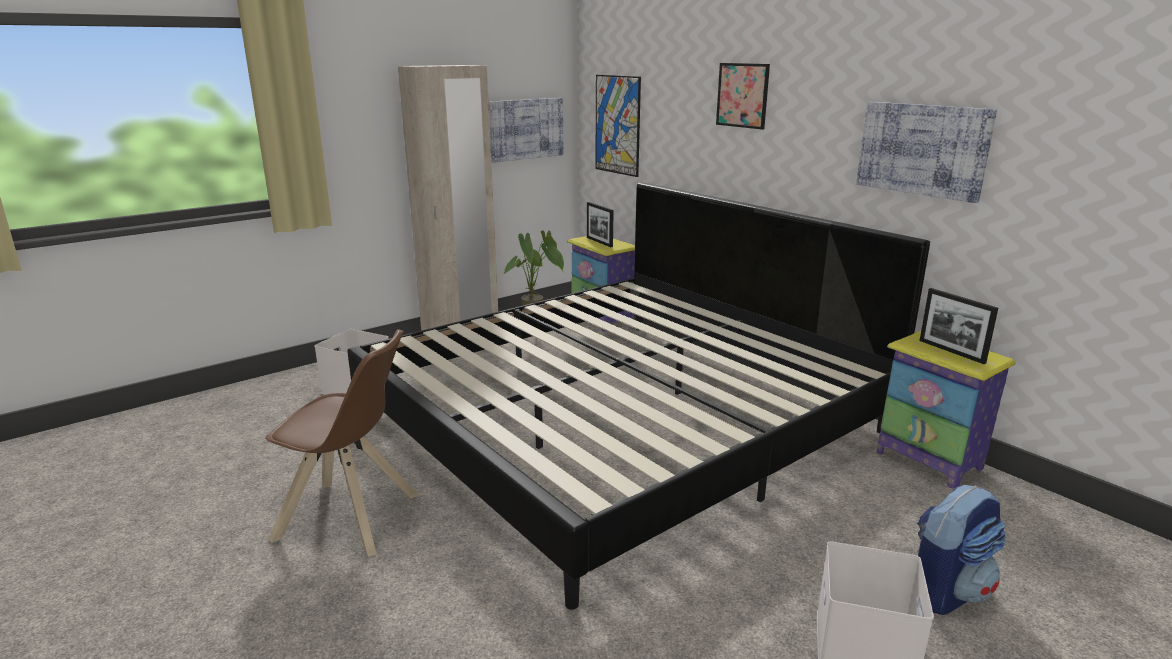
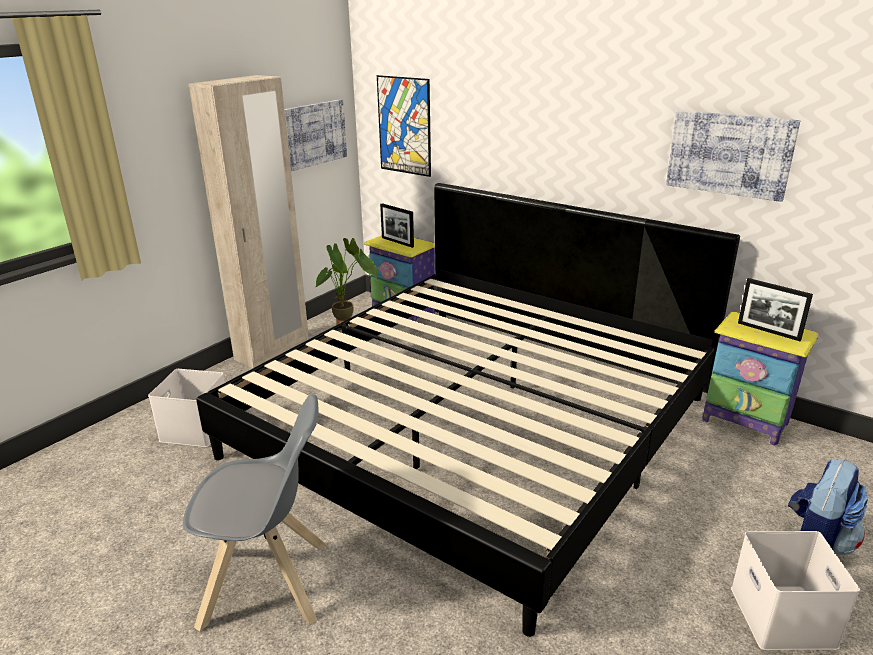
camera: 15 degrees left, 5 degrees up
brown chair [265,330,419,557] -> grey chair [183,394,325,631]
picture [716,63,770,130] -> none

